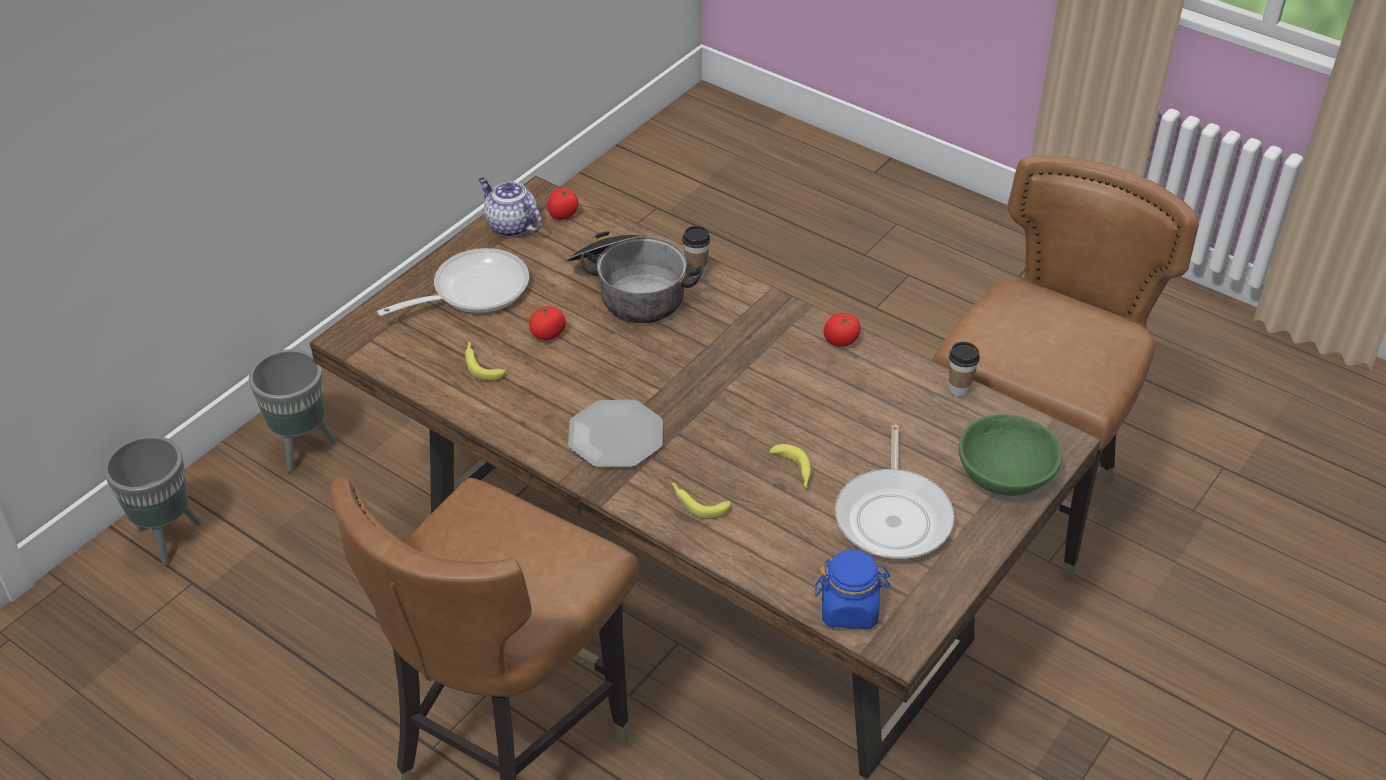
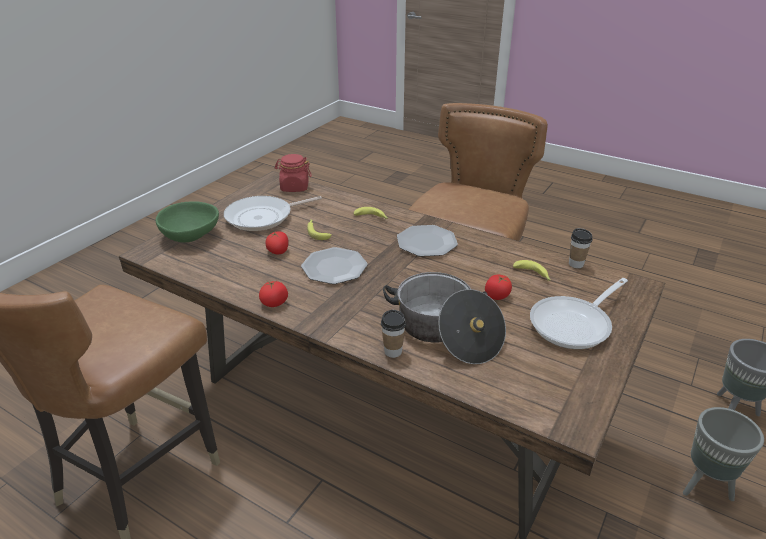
camera: 175 degrees right, 10 degrees down
teapot [478,177,542,237] -> none
tomato [548,188,578,220] -> tomato moved to [265,231,289,254]
blue jar [815,550,891,629] -> red jar [275,154,312,192]
frying pan [835,425,955,559] -> frying pan turned 120 degrees counterclockwise [224,196,322,231]
cup [949,342,980,397] -> cup moved to [569,228,593,268]
none -> plate [301,247,368,284]

